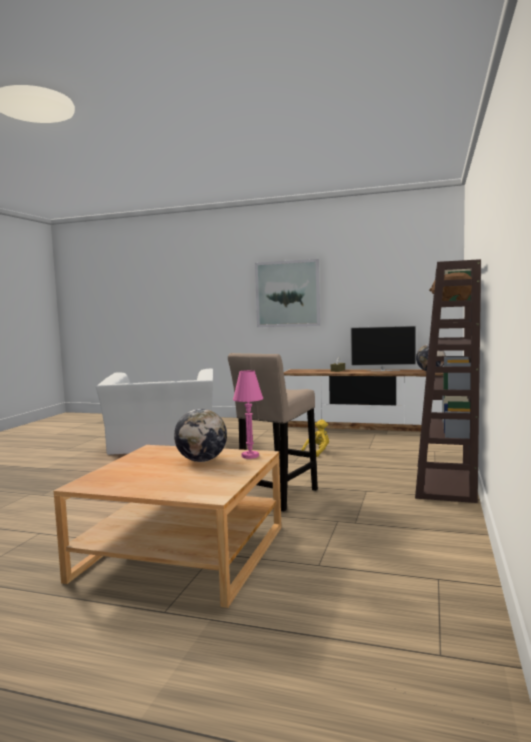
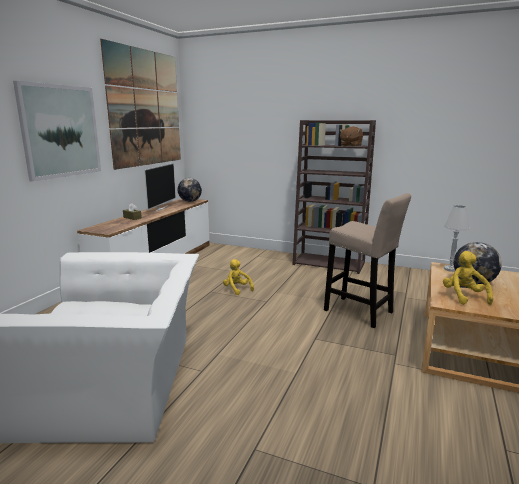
camera: 85 degrees left, 10 degrees up
pink table lamp [233,370,263,459] -> white table lamp [444,205,470,272]
none -> picture [100,39,181,170]
none -> yellow plush toy [443,251,493,305]

